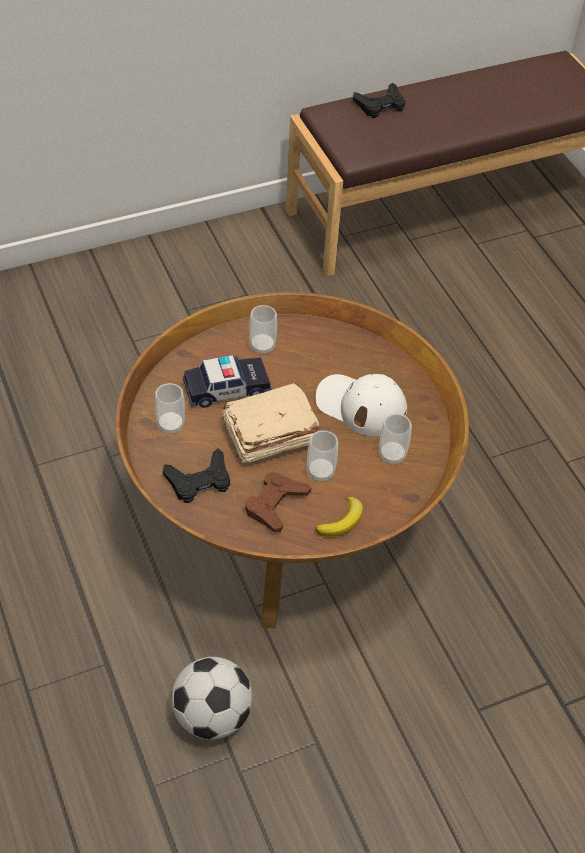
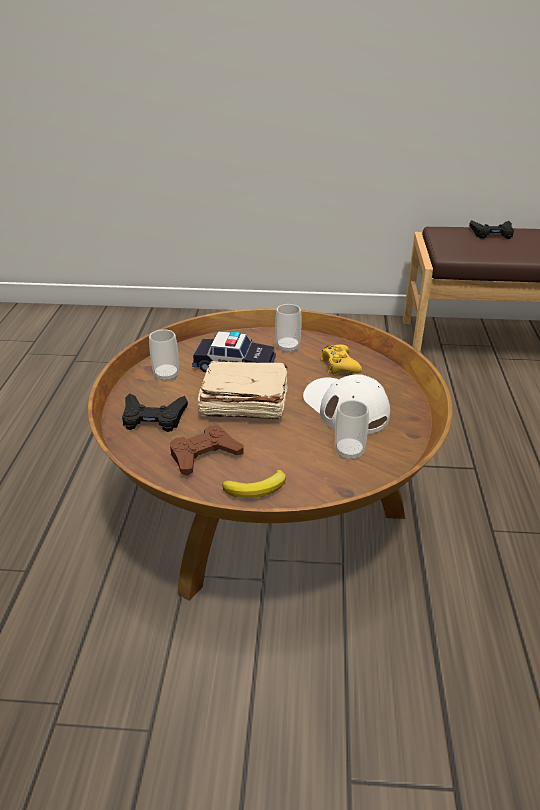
camera: 30 degrees right, 15 degrees down
football [172,657,252,740] -> none
cup [307,430,338,482] -> none
none -> yellow game controller [321,344,362,374]

